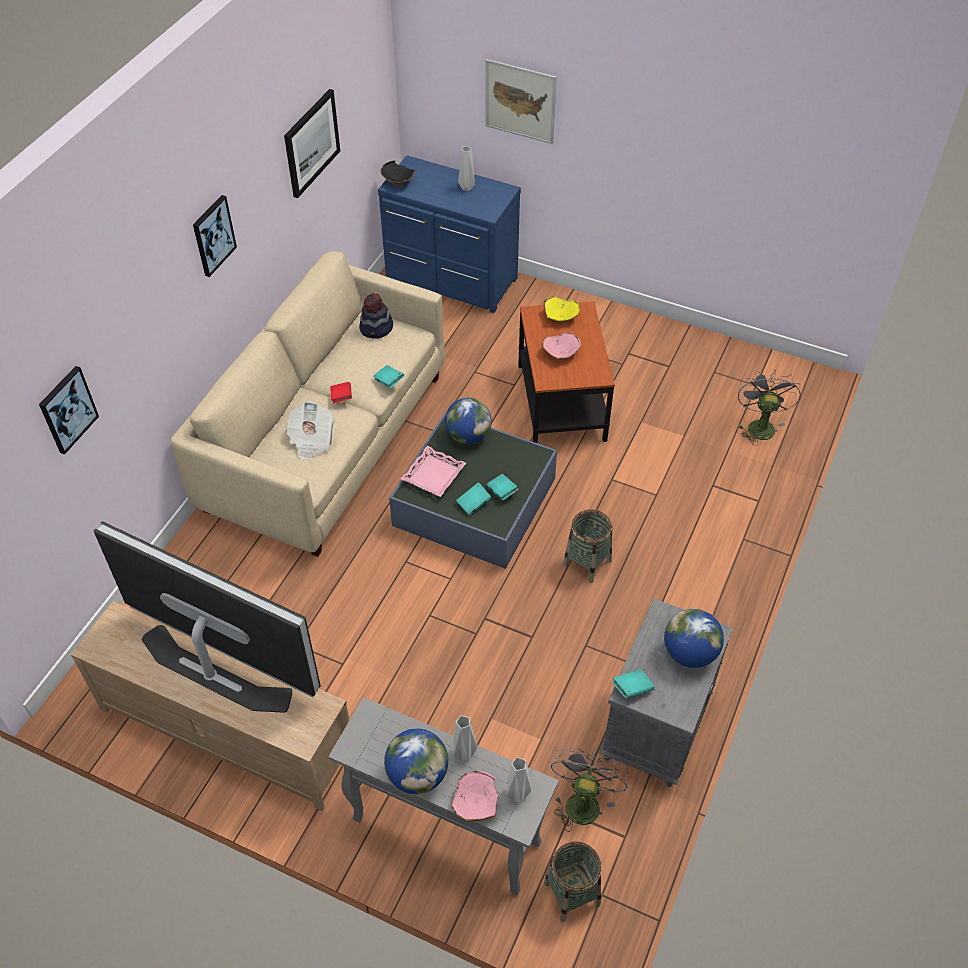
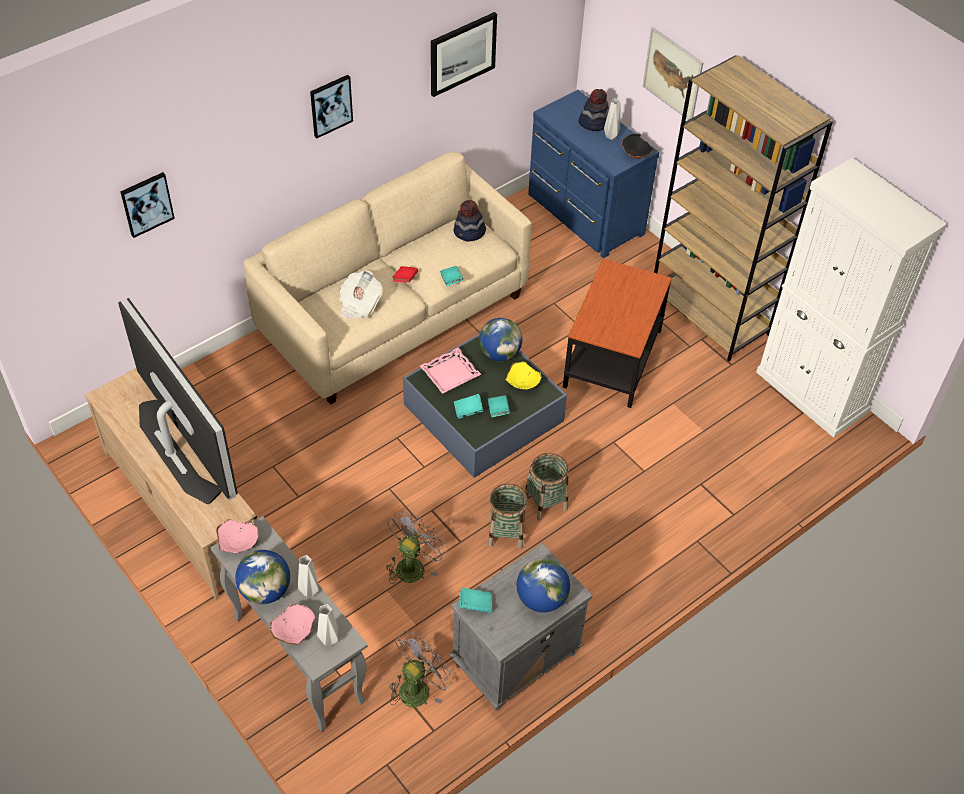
camera: 25 degrees right, 0 degrees up
black bowl [381,160,416,186] -> black bowl moved to [621,134,654,159]
pink bowl [542,332,581,360] -> pink bowl moved to [216,519,259,553]
yellow bowl [543,296,580,323] -> yellow bowl moved to [505,361,542,390]
basket [544,841,602,922] -> basket moved to [488,483,528,549]
grey fan [738,370,801,446] -> grey fan moved to [386,511,447,584]
none -> hat [578,89,609,131]
none -> brown bookcase [654,55,833,362]
none -> white cabinet [756,158,947,438]

